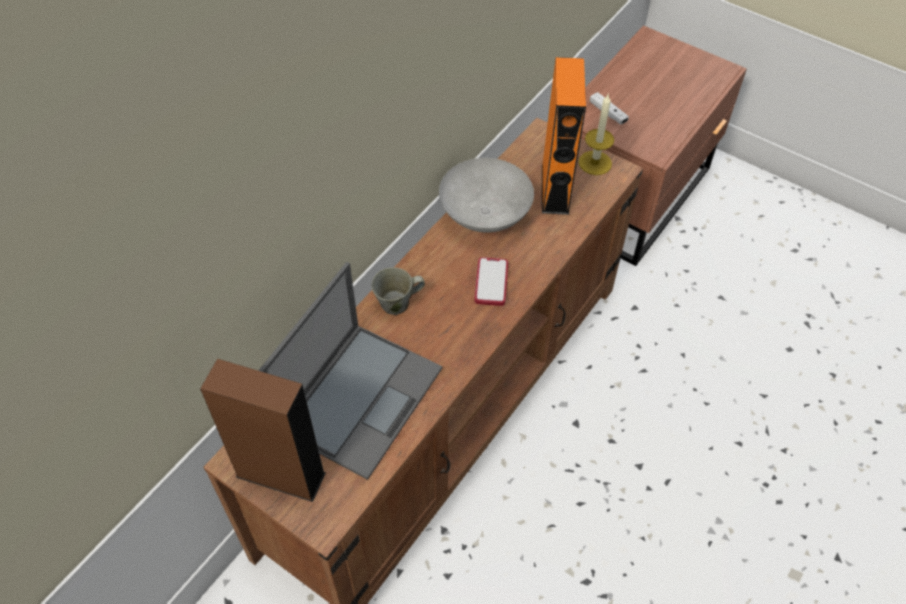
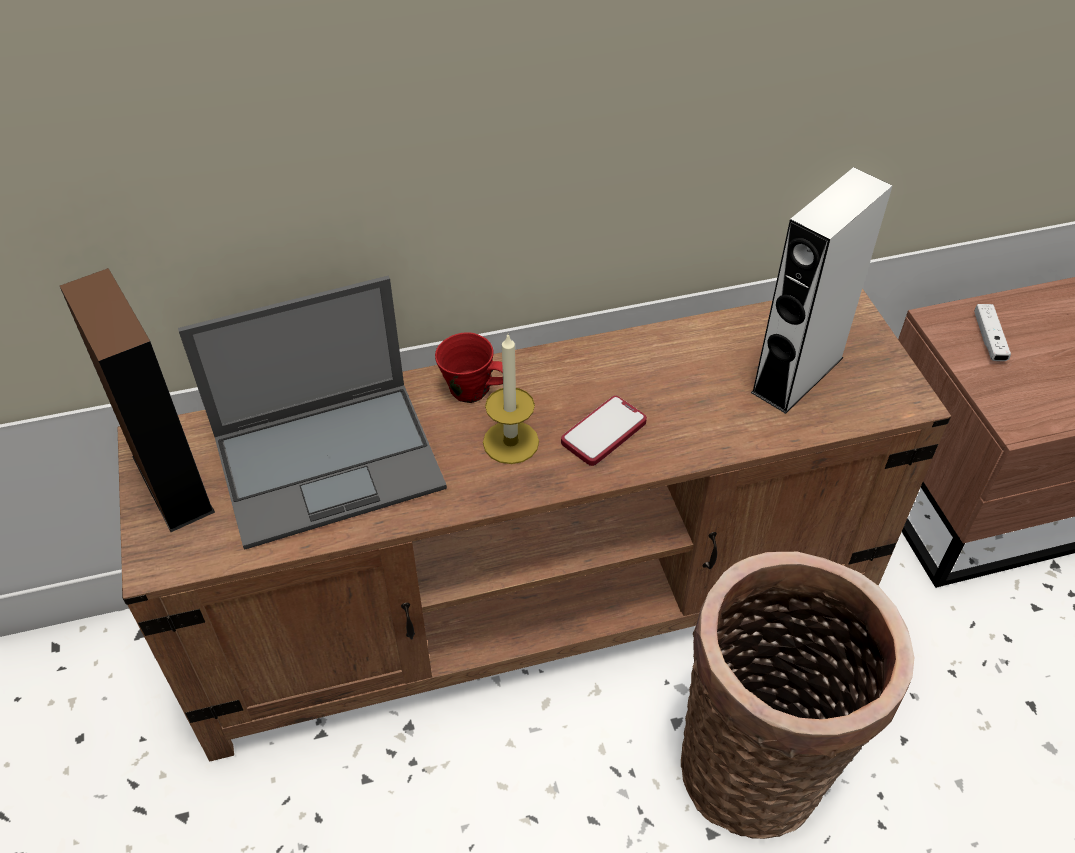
camera: 40 degrees right, 5 degrees down
grey mug [371,267,425,315] -> red mug [435,332,503,403]
grey bowl [439,158,534,232] -> none
orange speaker [542,57,586,215] -> white speaker [751,167,893,414]
candle [579,94,614,175] -> candle moved to [483,335,539,464]
none -> basket [681,552,914,839]

